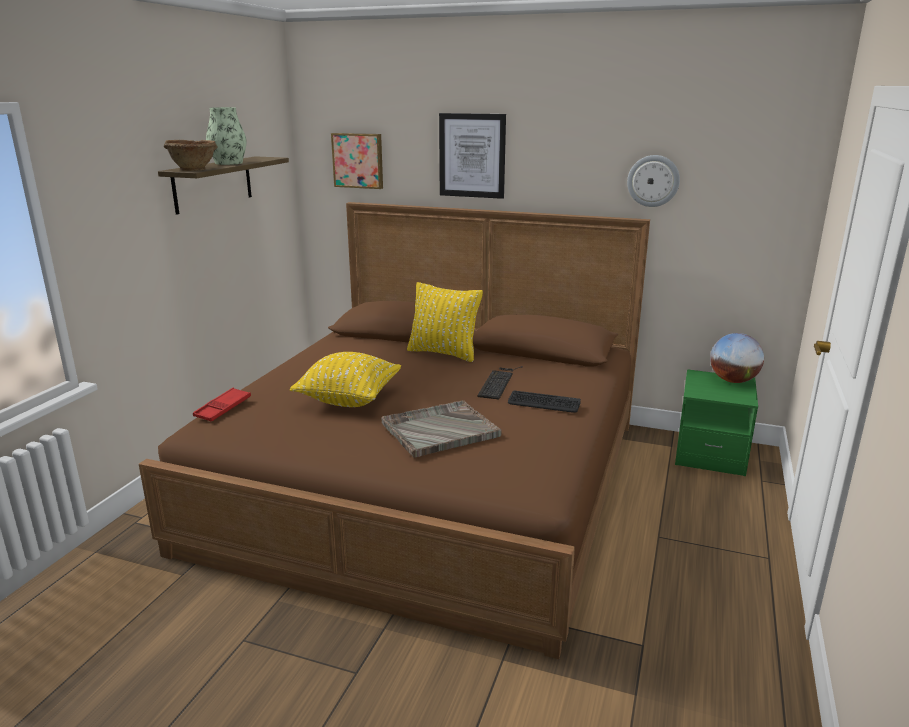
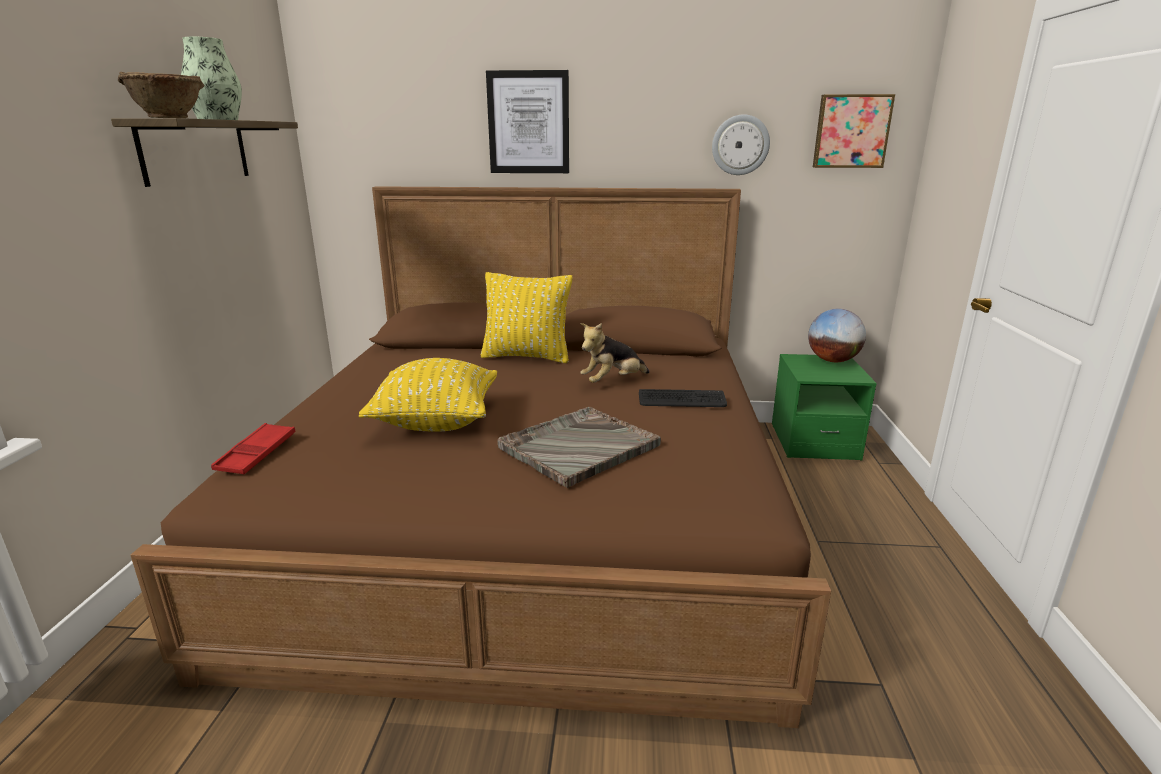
camera: 15 degrees left, 0 degrees up
picture [331,133,383,189] -> picture moved to [813,94,895,168]
keyboard [477,366,523,399] -> plush toy [581,323,650,383]

